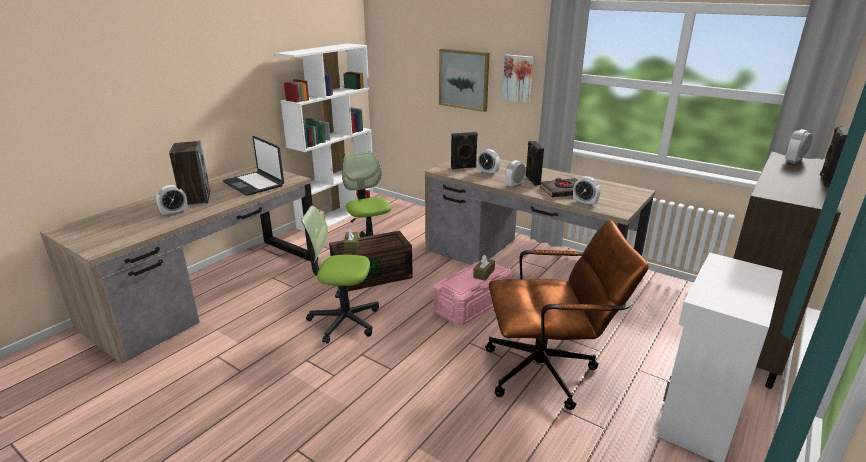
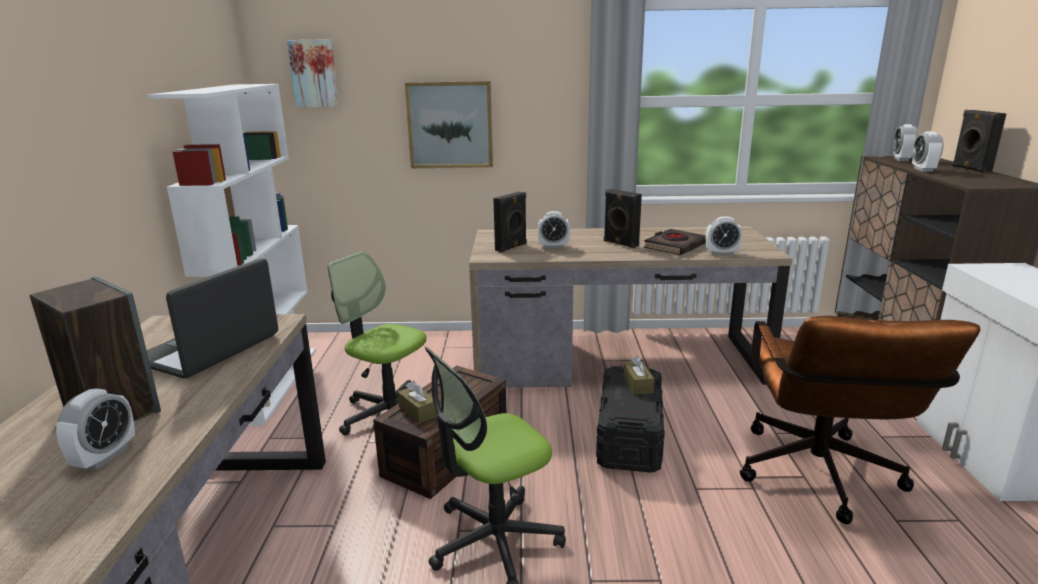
camera: 35 degrees left, 5 degrees down
laptop [223,136,284,196] -> laptop turned 105 degrees clockwise [146,258,278,378]
pink storage box [434,261,512,326] -> black storage box [596,365,665,473]
brown office chair [485,220,649,410] -> brown office chair turned 135 degrees clockwise [740,316,981,524]
picture [502,55,533,103] -> picture moved to [287,39,339,108]
alarm clock [505,160,525,188] -> alarm clock moved to [912,131,944,172]

